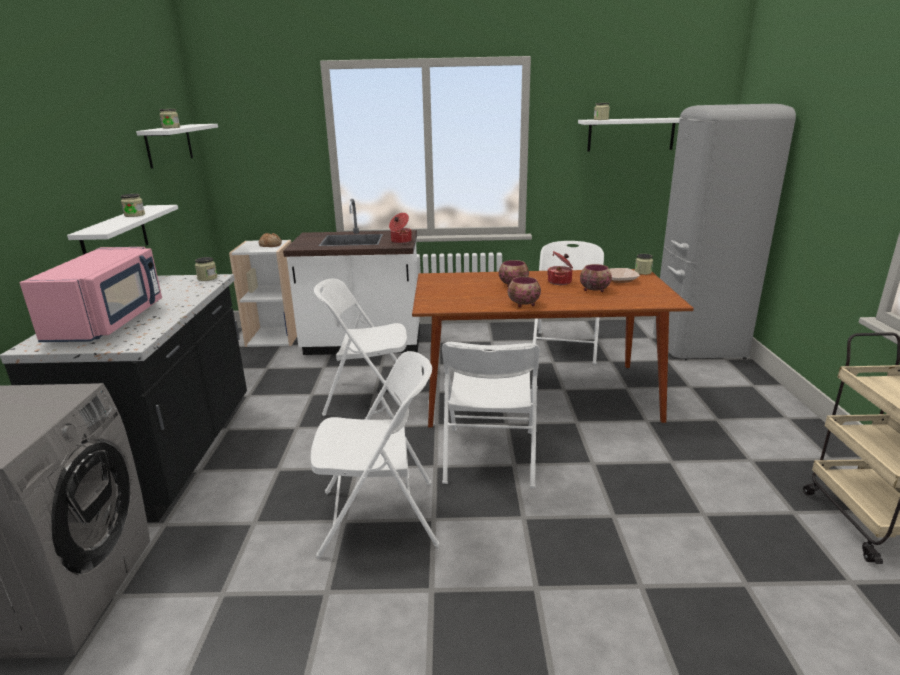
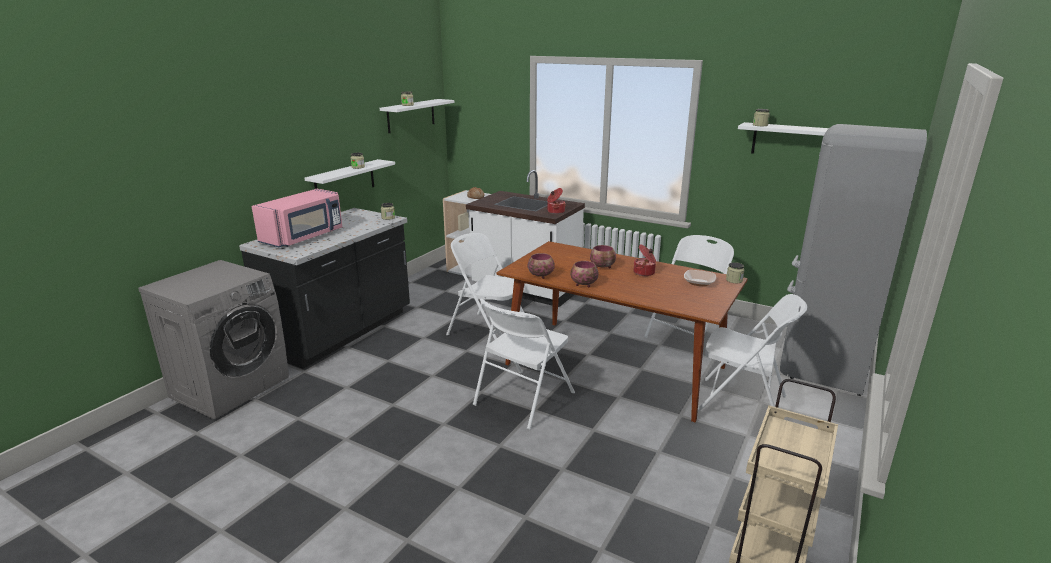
camera: 30 degrees right, 0 degrees up
white chair [311,351,439,559] -> white chair moved to [697,294,807,414]
bowl [580,264,612,292] -> bowl moved to [528,253,555,279]

